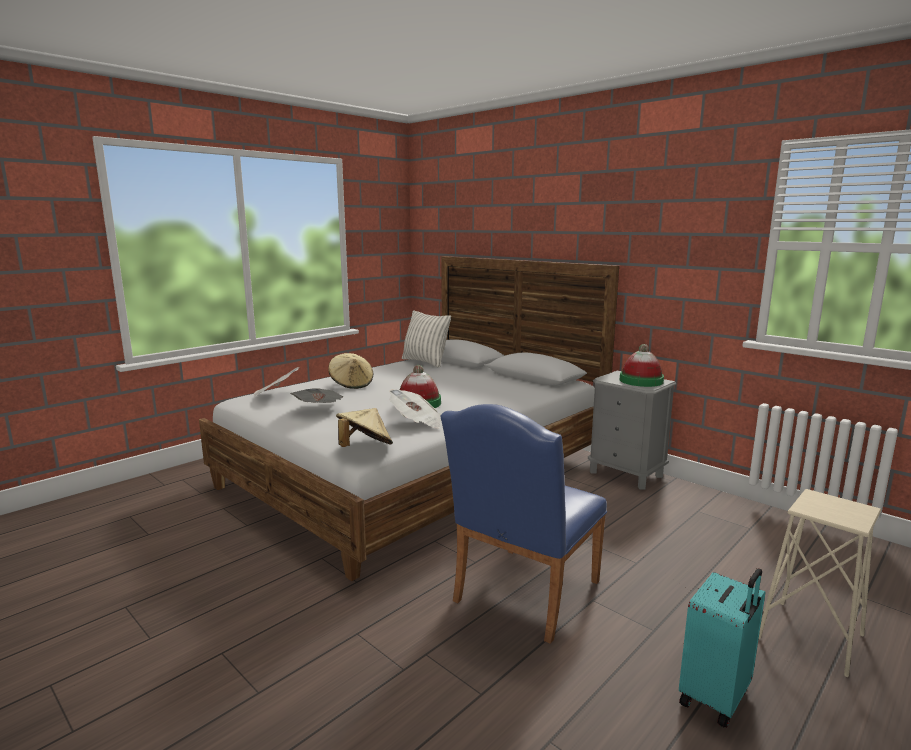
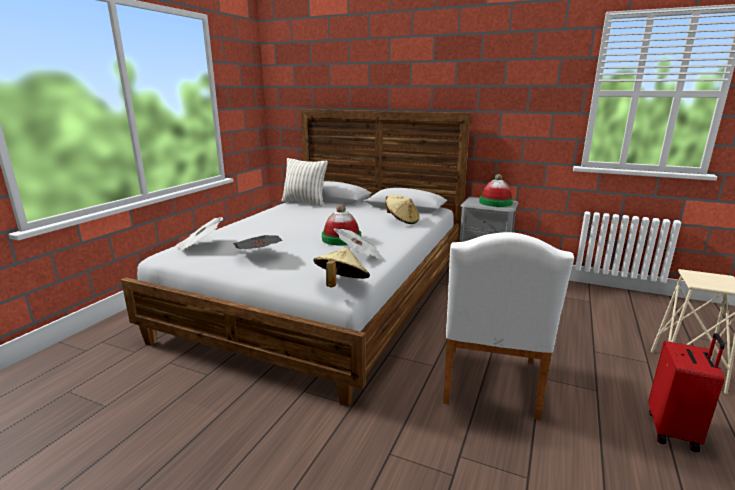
camera: 20 degrees left, 5 degrees up
beige hat [328,353,374,389] -> beige hat moved to [386,194,419,224]
blue chair [440,404,607,644] -> white chair [443,232,574,420]
turquoise suitcase [679,568,765,728] -> red suitcase [648,333,725,452]

